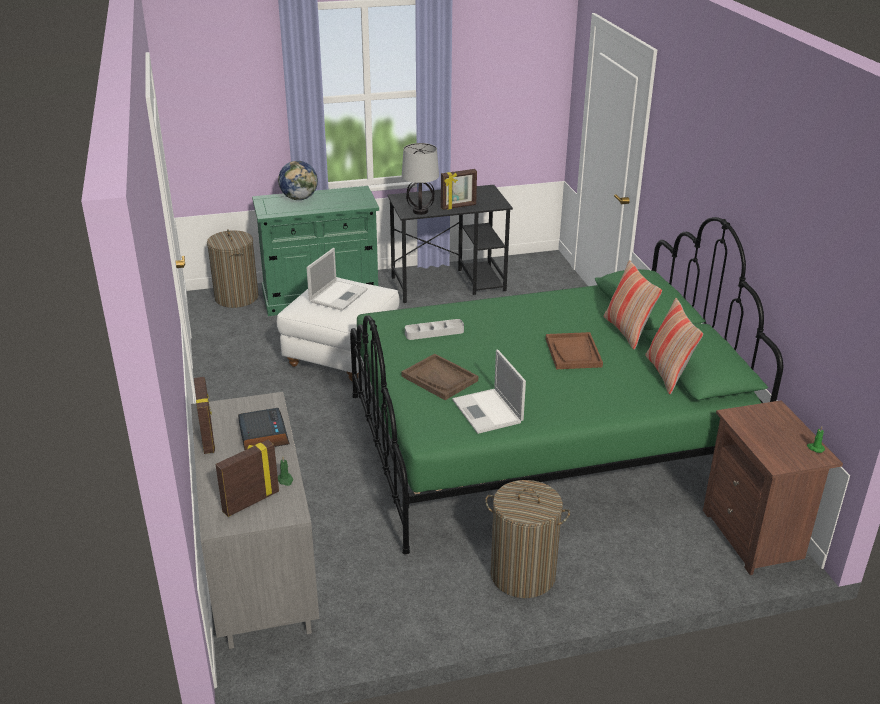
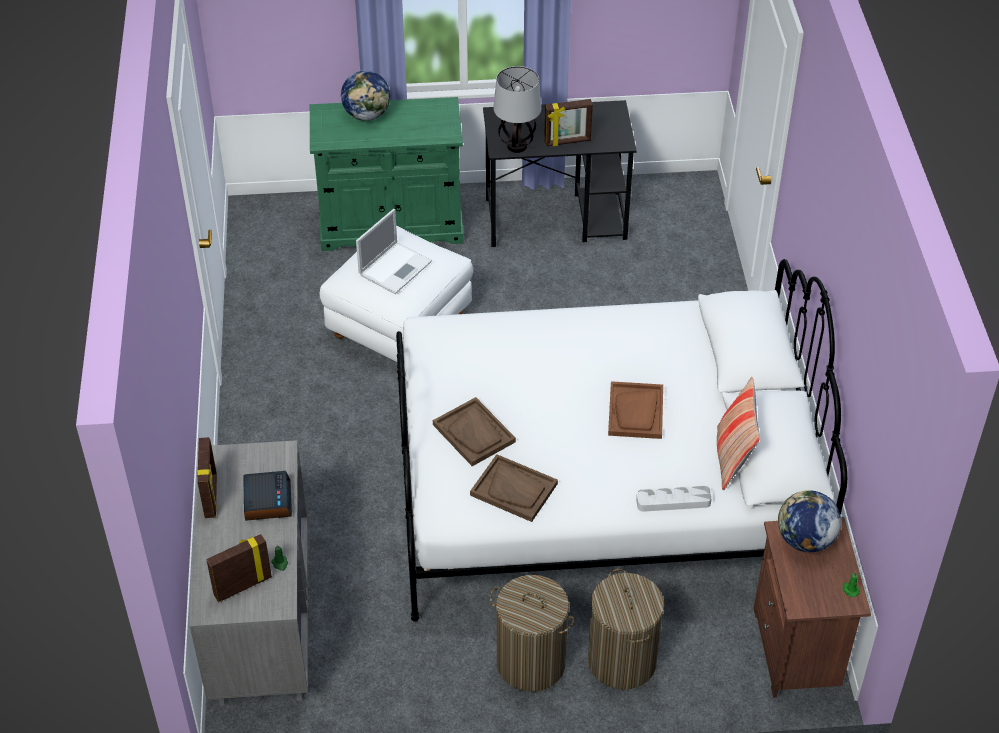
camera: 10 degrees right, 15 degrees up
laundry basket [207,229,259,308] -> laundry basket moved to [588,569,664,690]
green bed [350,217,783,555] -> white bed [396,259,847,622]
grey tray [405,319,464,340] -> grey tray moved to [636,486,712,512]
laptop [452,350,526,434] -> brown tray [470,454,558,522]
pillow [603,260,662,350] -> none
none -> globe [778,490,841,552]

